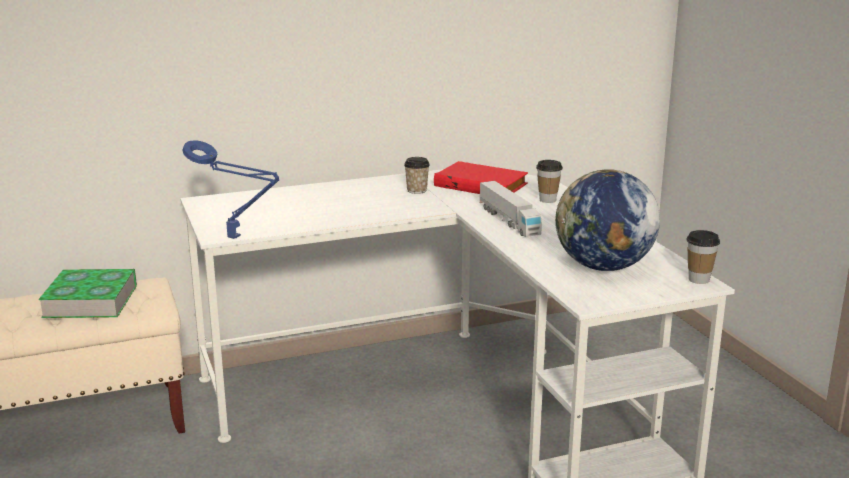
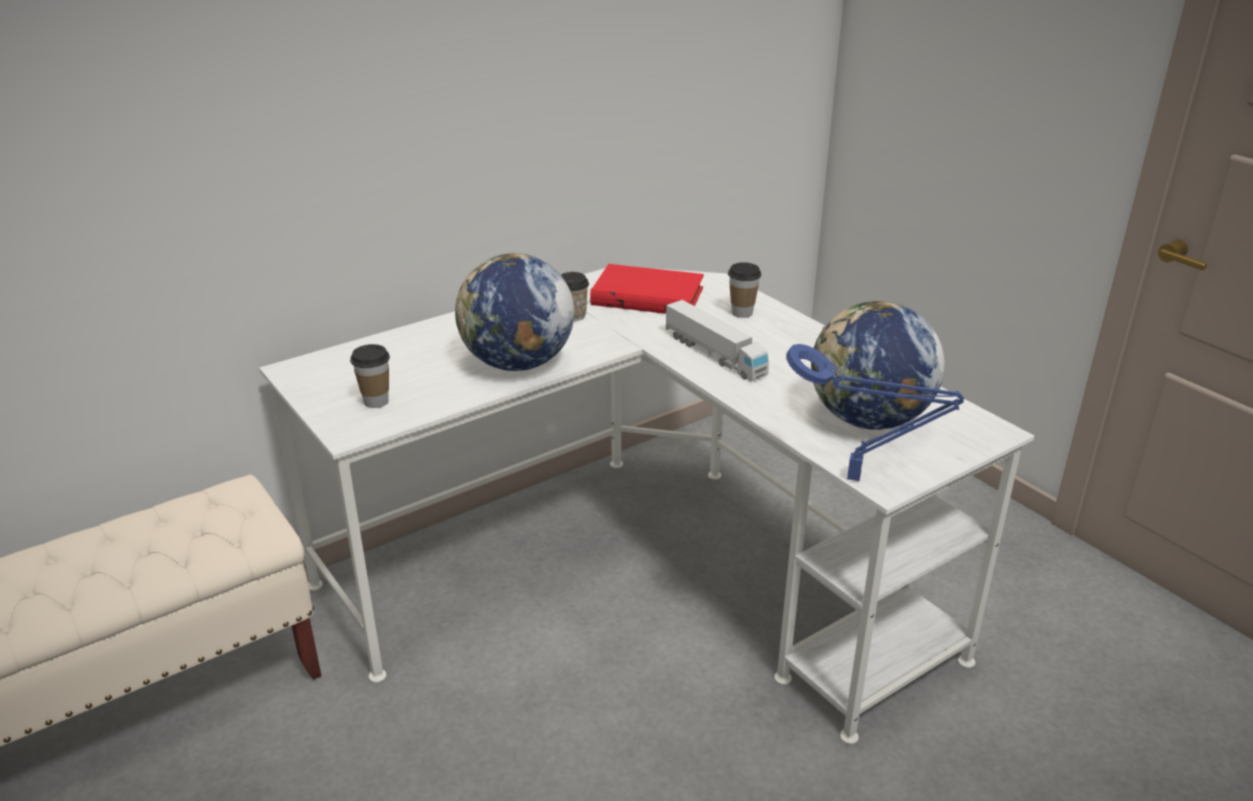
camera: 15 degrees left, 10 degrees up
book [39,269,137,318] -> none
blue table lamp [182,140,279,239] -> blue table lamp moved to [786,344,964,481]
cup [686,230,720,284] -> cup moved to [350,344,390,408]
none -> globe [455,253,574,371]

